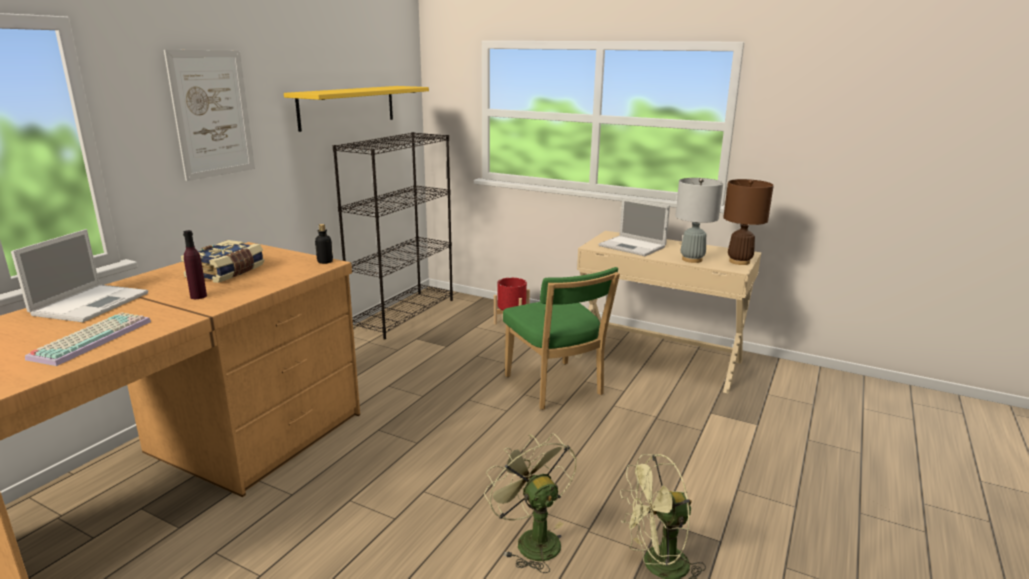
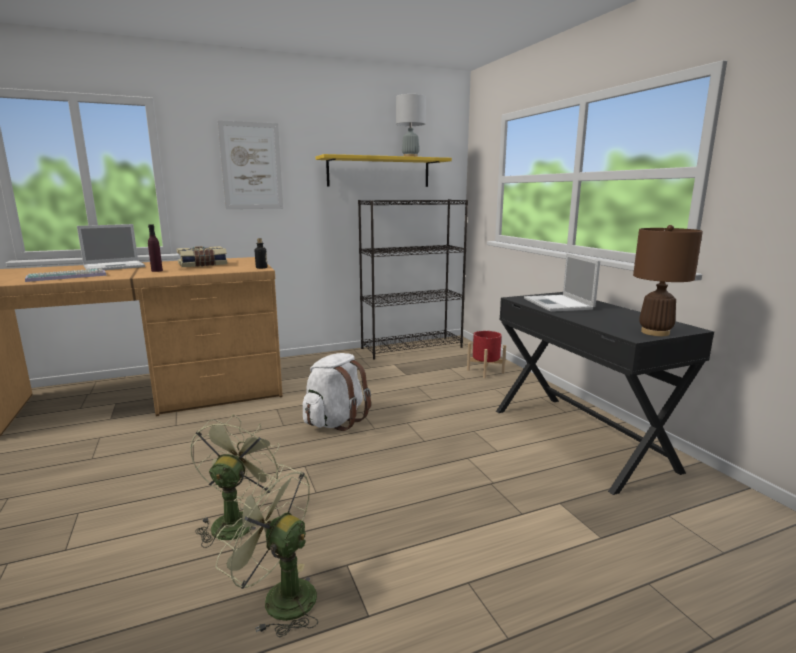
camera: 40 degrees right, 5 degrees down
green chair [503,267,620,410] -> none
beige desk [575,231,761,394] -> black desk [496,292,714,495]
grey table lamp [675,178,723,263] -> grey table lamp moved to [396,94,426,157]
none -> white backpack [303,353,371,431]

